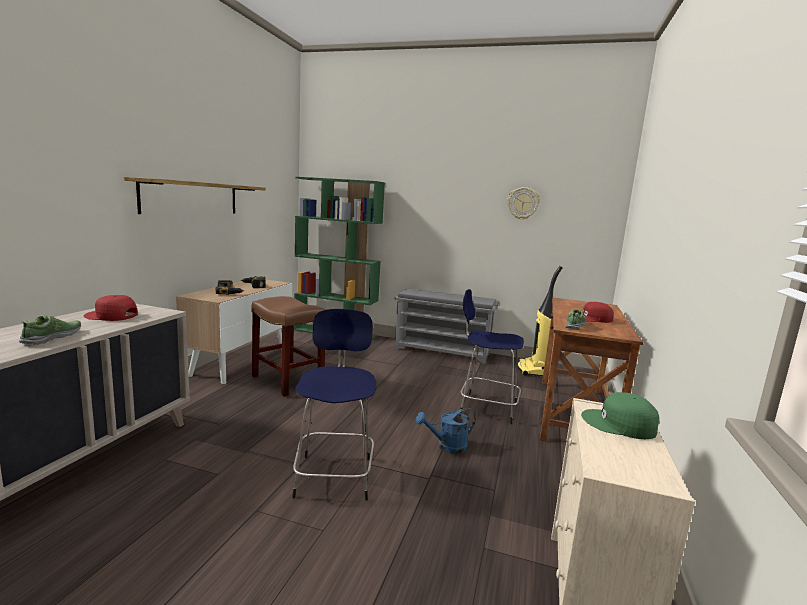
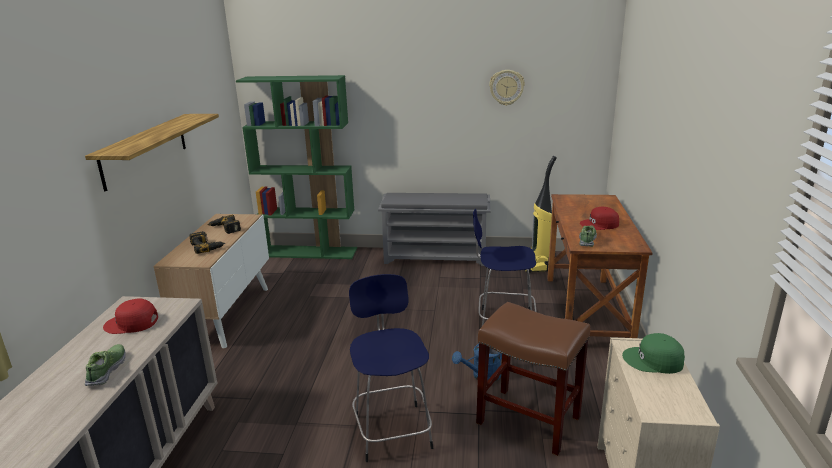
camera: 10 degrees left, 10 degrees up
brown stool [251,296,326,397] -> brown stool moved to [476,302,590,456]

